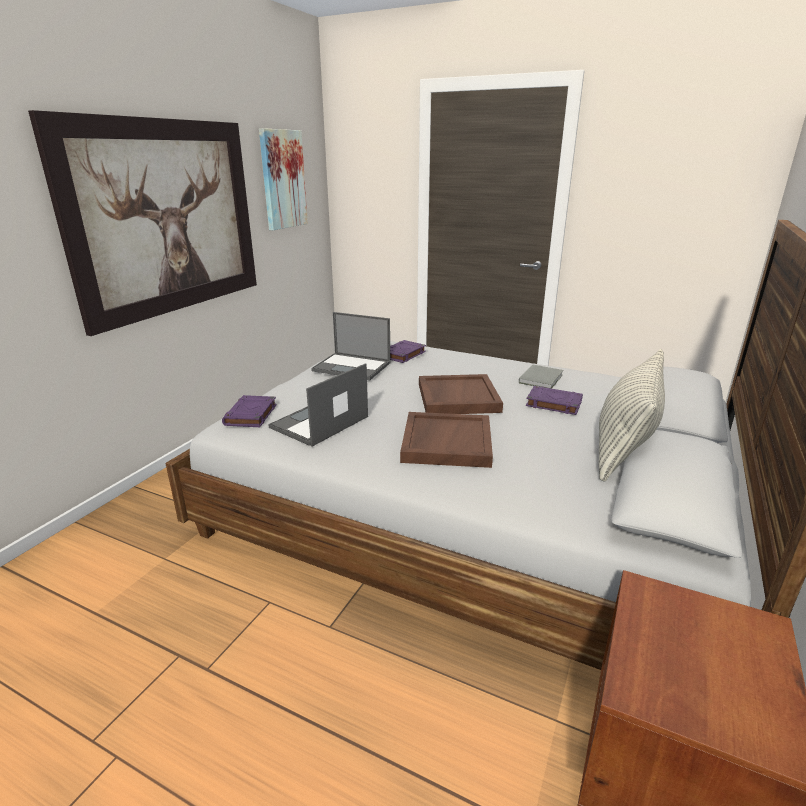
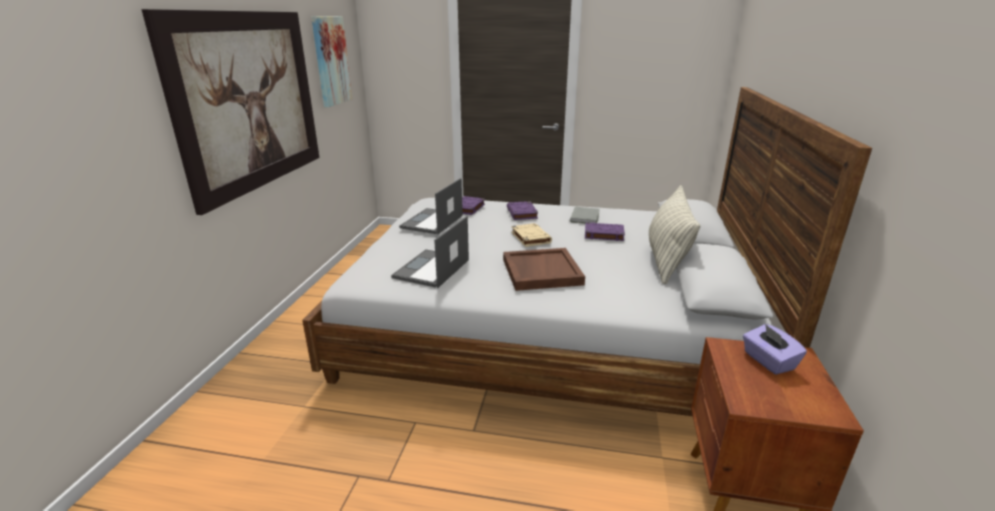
camera: 15 degrees left, 0 degrees up
purple book [222,395,277,427] -> purple book moved to [507,201,538,220]
laptop [311,312,390,380] -> laptop turned 105 degrees clockwise [399,178,463,234]
brown tray [419,374,503,414] -> beige book [511,223,552,247]
none -> purple tissue box [743,324,807,375]

